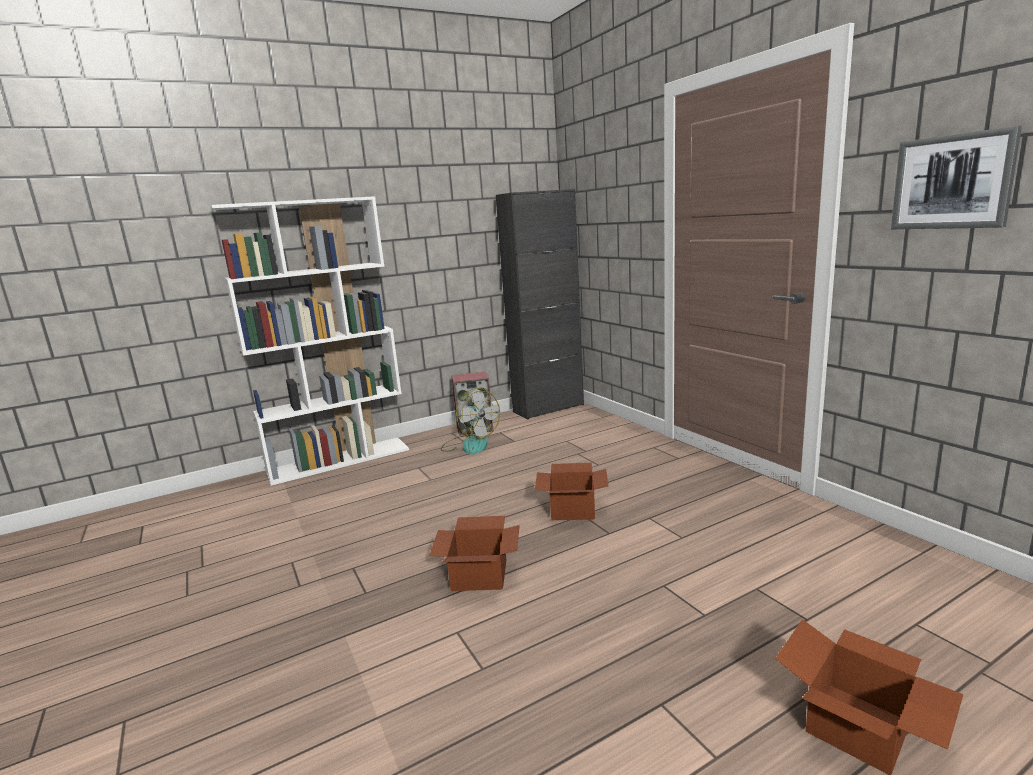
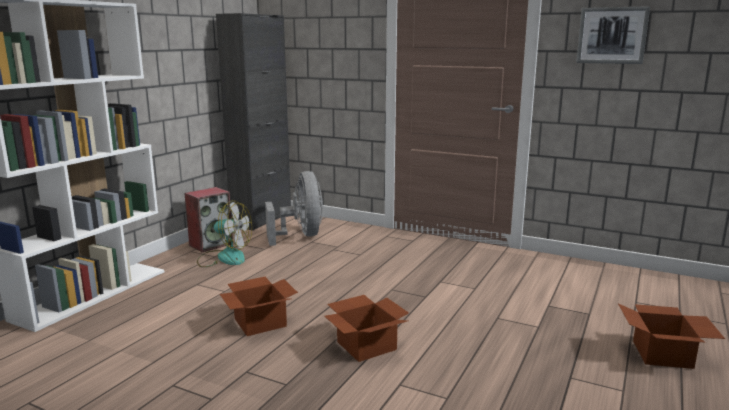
camera: 35 degrees left, 0 degrees up
cardboard box [535,463,609,520] -> cardboard box moved to [220,277,298,336]
none -> grey fan [265,171,323,246]

